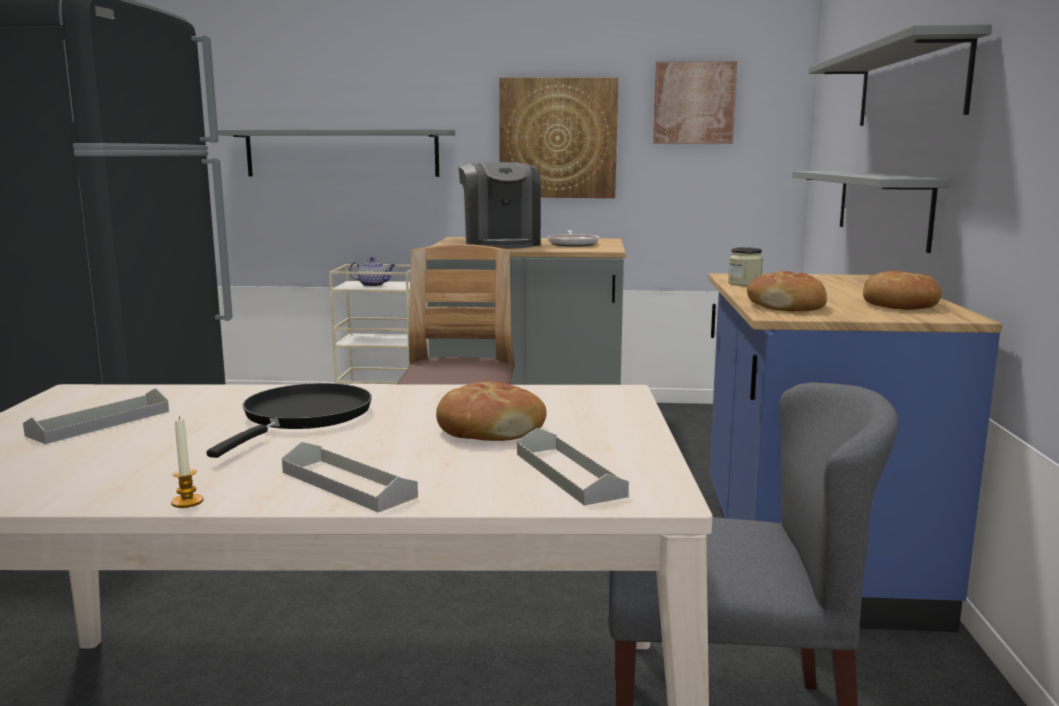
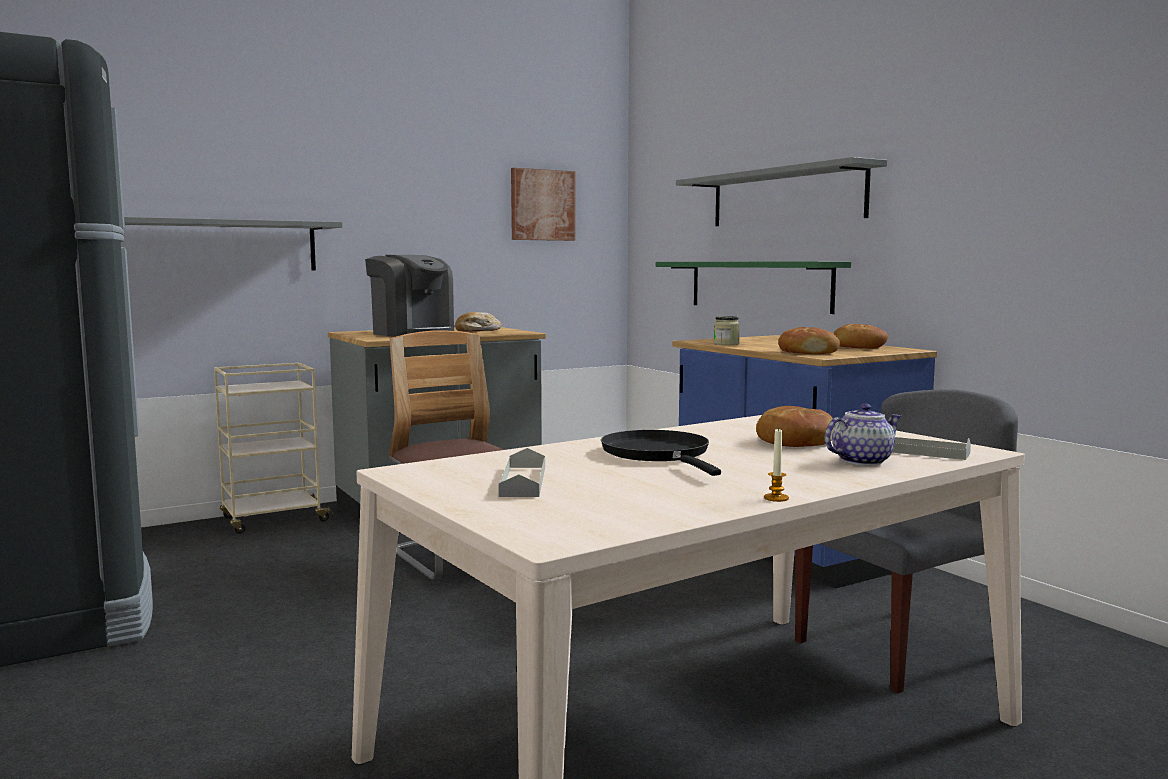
camera: 35 degrees left, 5 degrees down
grey tray [282,442,418,513] -> none
teapot [349,257,395,287] -> teapot moved to [825,403,901,466]
picture [499,77,619,198] -> none
frying pan [548,230,599,247] -> bread [455,312,502,332]
grey shelf [792,171,949,253] -> green shelf [656,261,851,314]

